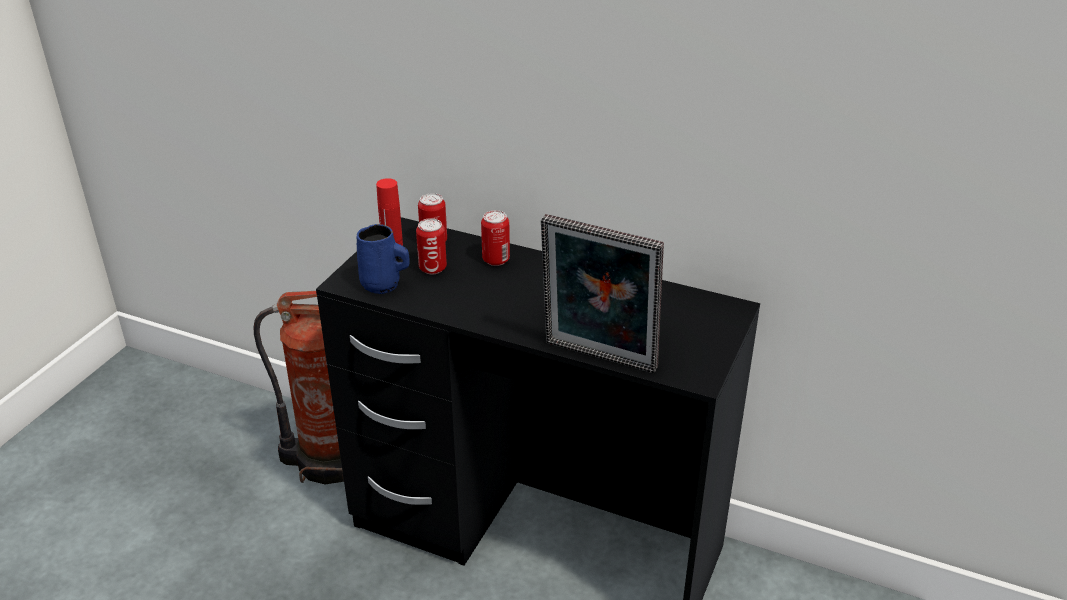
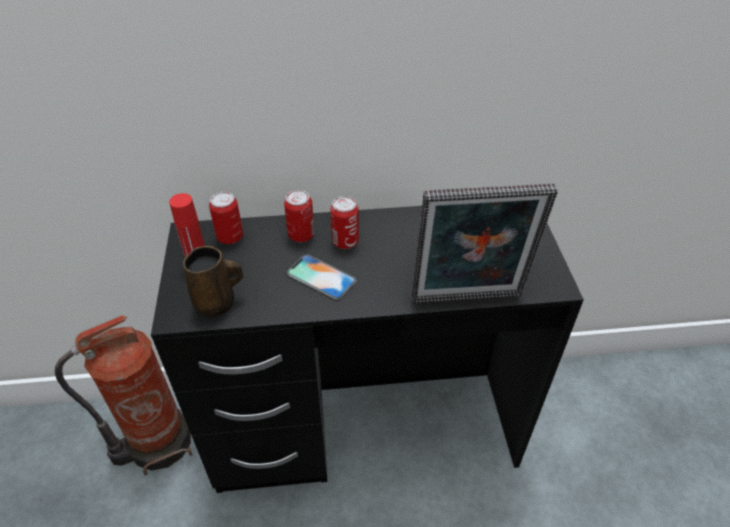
camera: 30 degrees left, 10 degrees up
blue mug [357,224,410,294] -> brown mug [183,246,243,316]
can [416,218,447,274] -> can moved to [330,196,359,249]
none -> phone [287,254,356,300]

